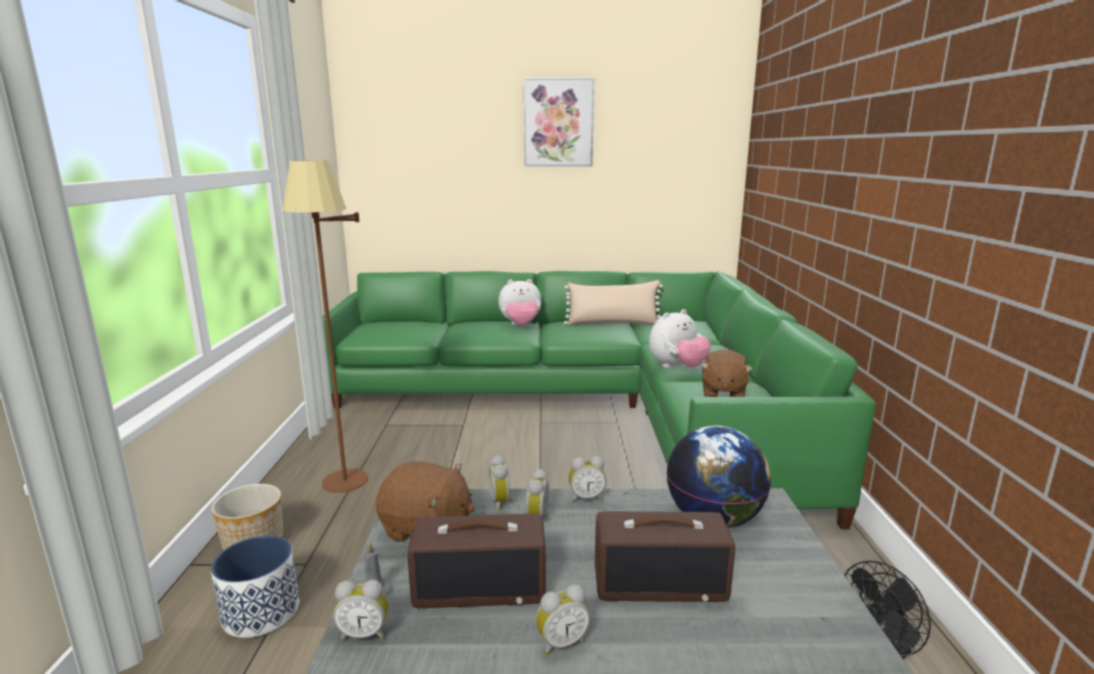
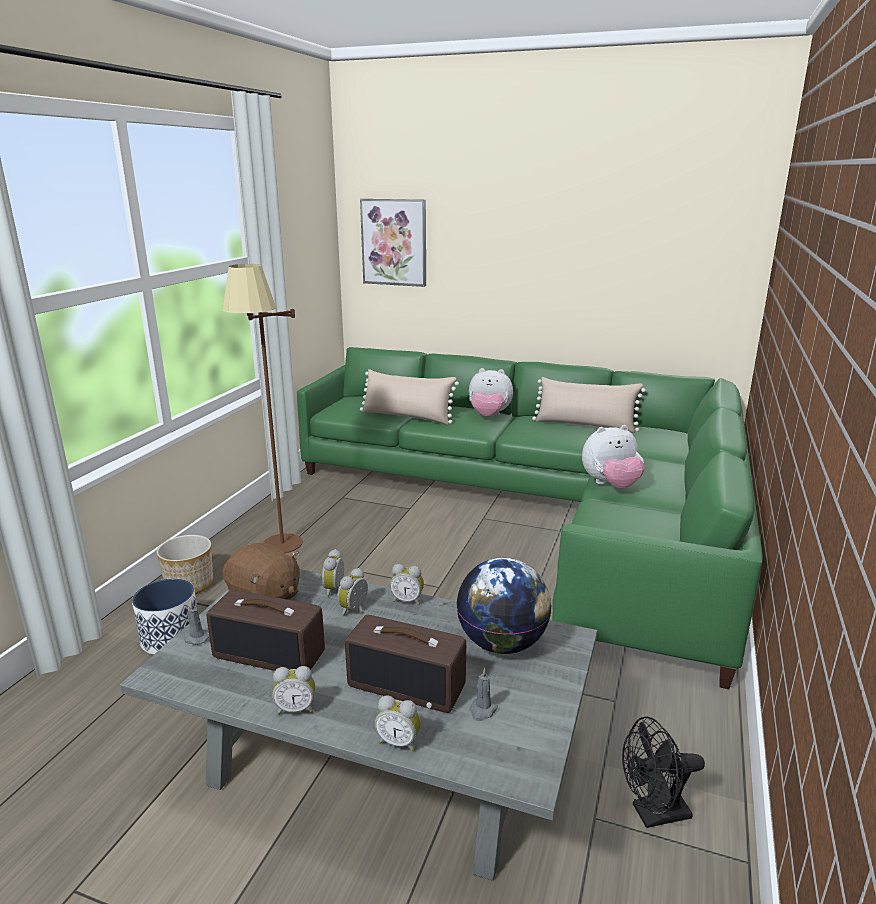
camera: 20 degrees right, 5 degrees up
alarm clock [333,580,388,641] -> alarm clock moved to [375,695,421,752]
picture [524,77,594,167] -> picture moved to [360,199,426,287]
brown plush toy [701,349,753,397] -> none
none -> beige pillow [360,369,459,425]
none -> grey candle [470,668,498,721]

